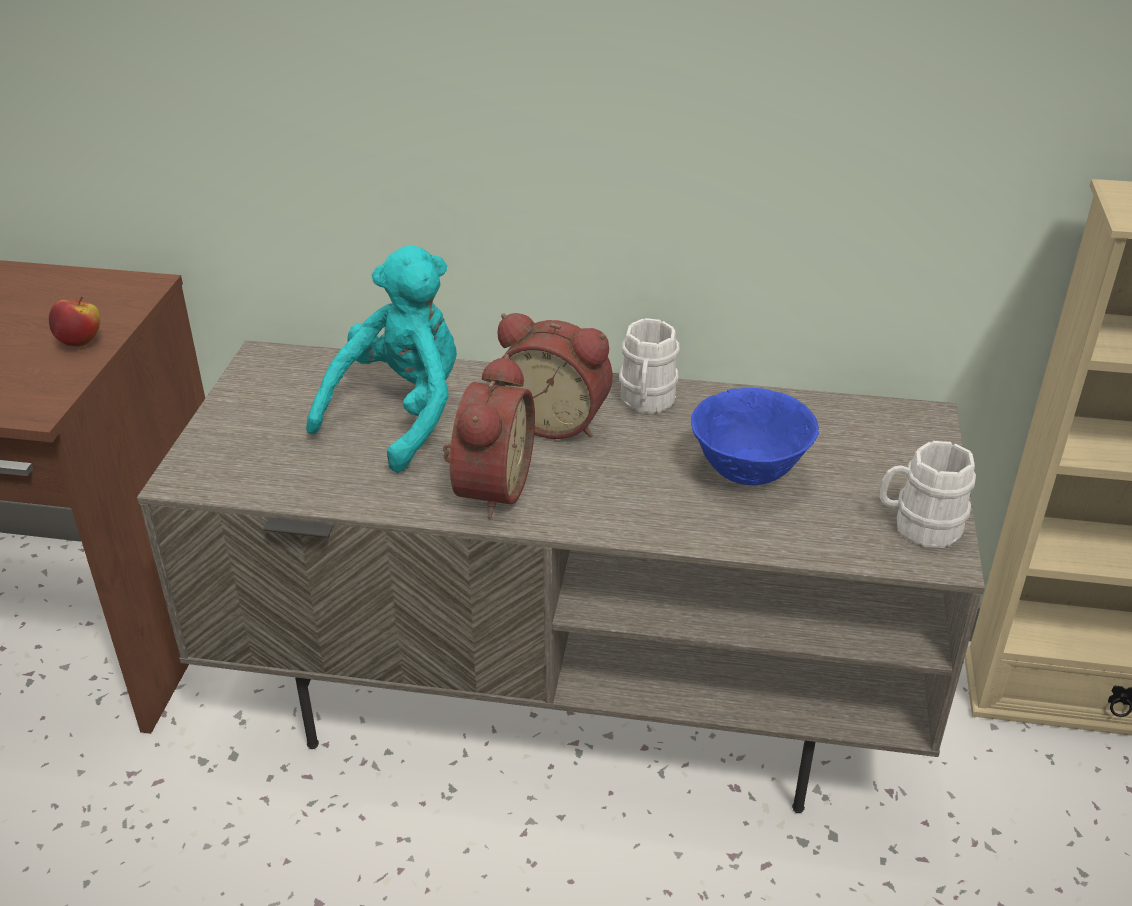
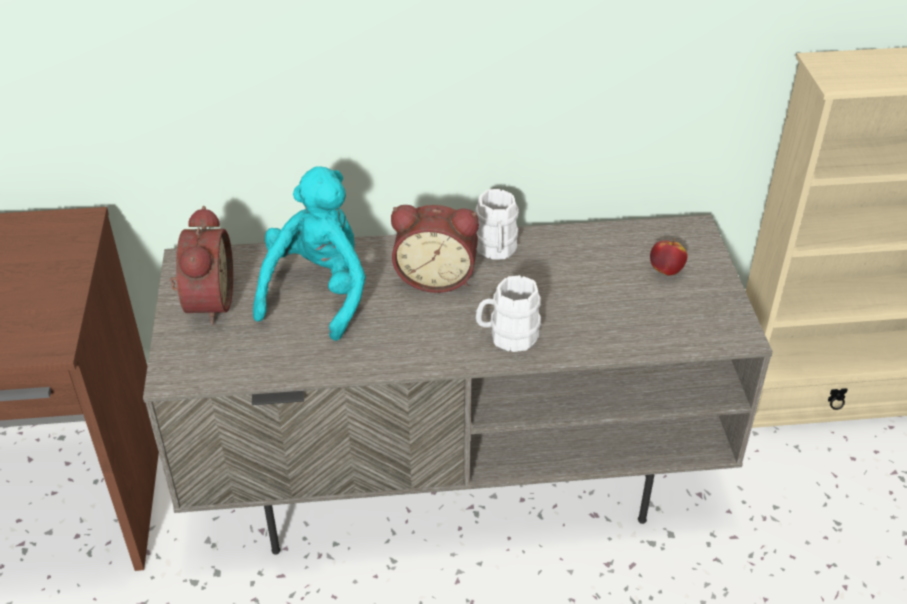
camera: 15 degrees left, 5 degrees up
apple [49,296,100,346] -> apple moved to [650,238,687,276]
alarm clock [443,354,535,519] -> alarm clock moved to [170,206,233,325]
blue bowl [691,387,819,485] -> none
white mug [879,441,976,548] -> white mug moved to [476,275,541,352]

